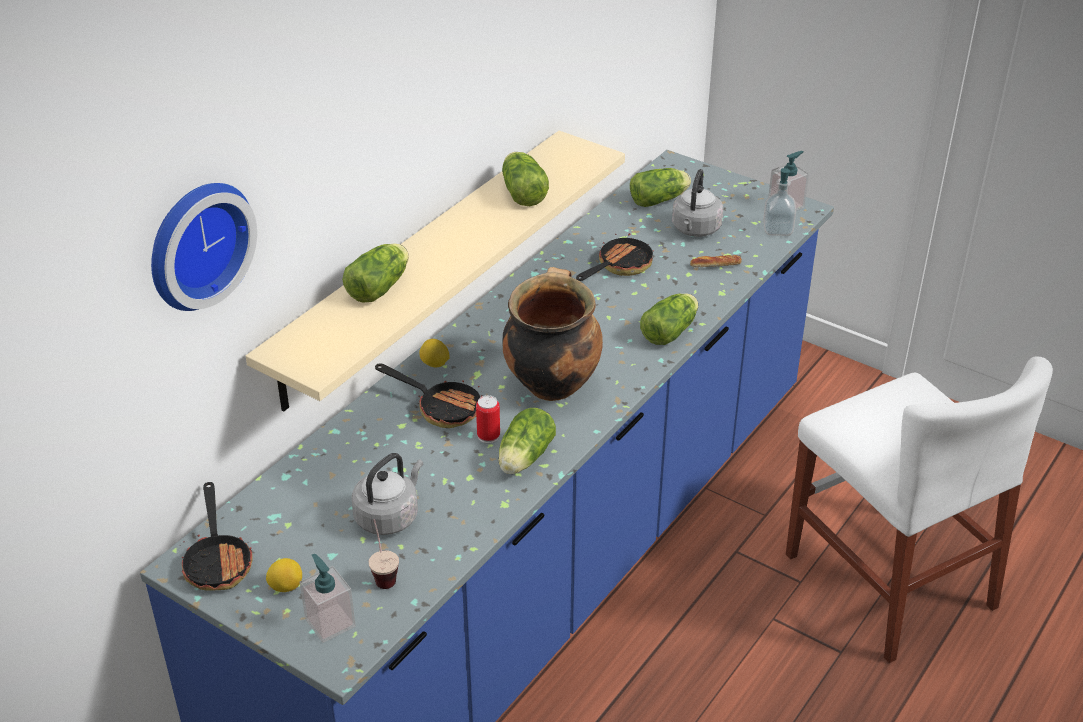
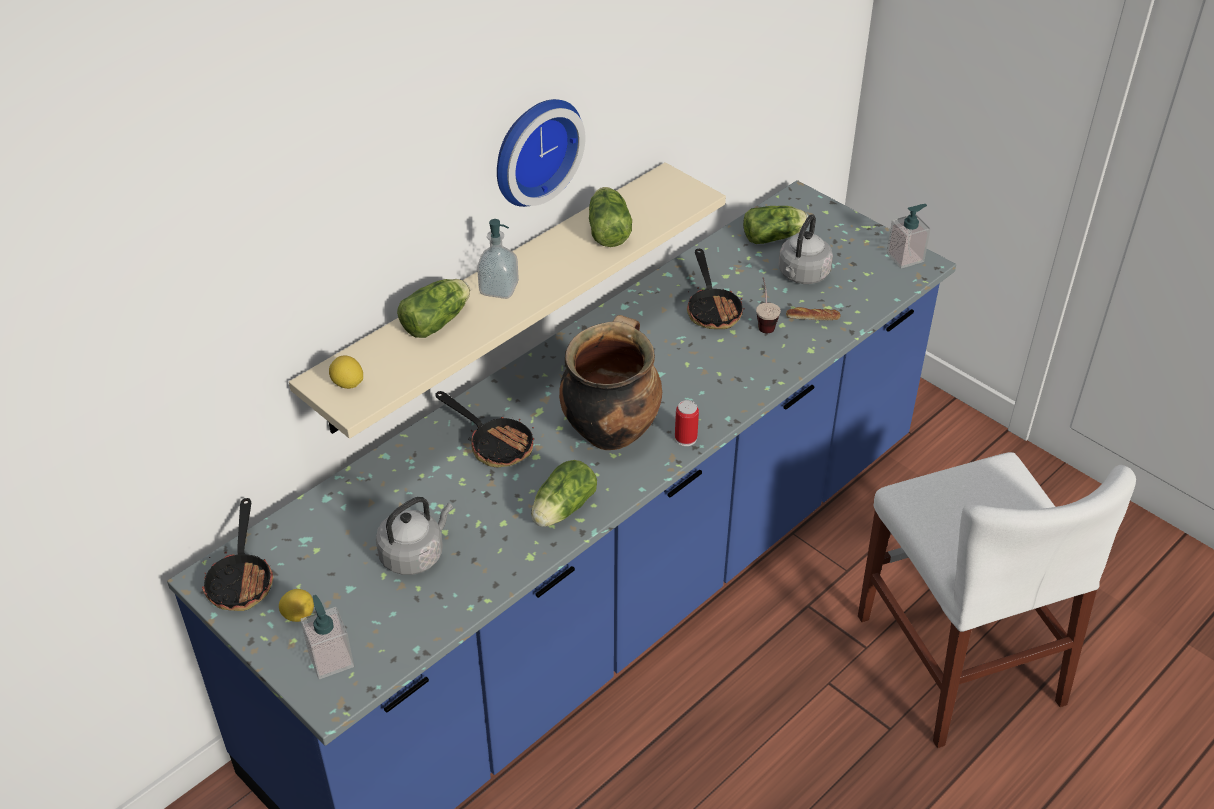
camera: 10 degrees right, 5 degrees up
wall clock [151,183,257,311] -> wall clock moved to [497,99,585,207]
cup [369,519,399,589] -> cup moved to [756,277,781,333]
lemon [419,339,450,367] -> lemon moved to [329,356,363,389]
can [476,395,500,443] -> can moved to [675,400,699,446]
frying pan [576,227,653,281] -> frying pan turned 120 degrees clockwise [687,249,745,329]
lettuce [640,293,698,345] -> none
soap dispenser [763,168,797,236] -> soap dispenser moved to [477,219,519,299]

